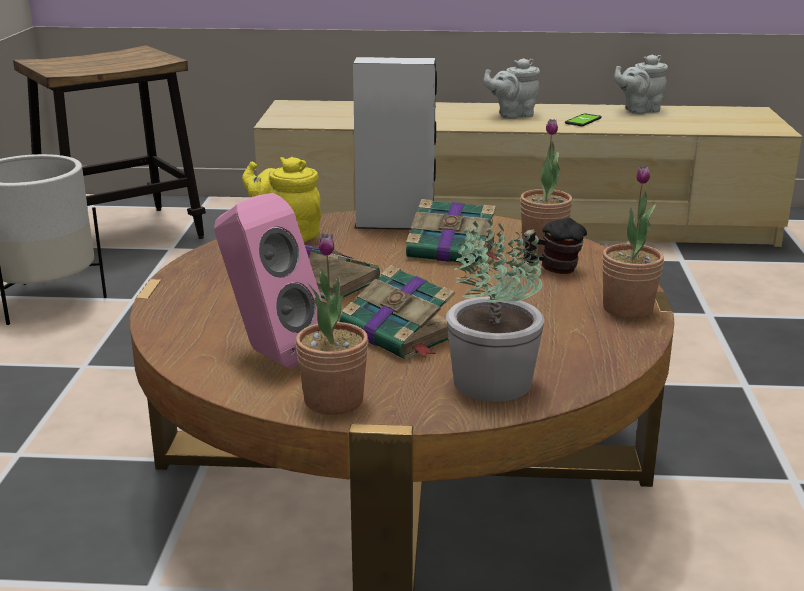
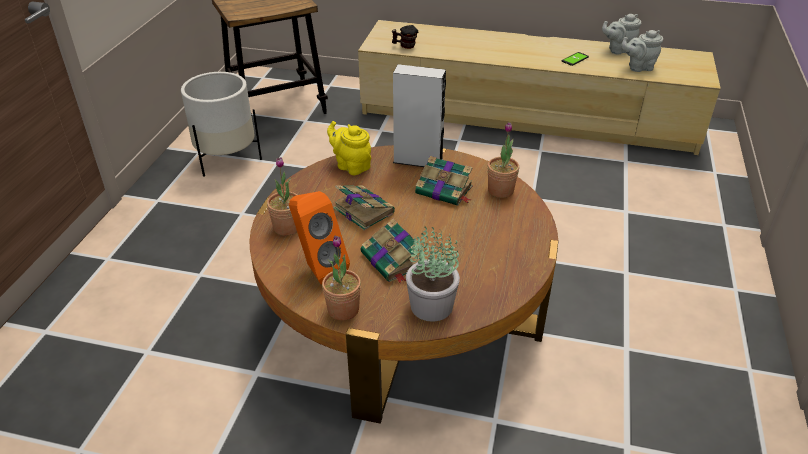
camera: 10 degrees right, 15 degrees up
pink speaker [214,193,322,369] -> orange speaker [289,191,350,285]
grey teapot [484,58,540,119] -> grey teapot moved to [621,30,663,72]
mug [522,218,587,274] -> mug moved to [392,25,418,49]
potted plant [602,165,664,319] -> potted plant moved to [267,157,297,236]

